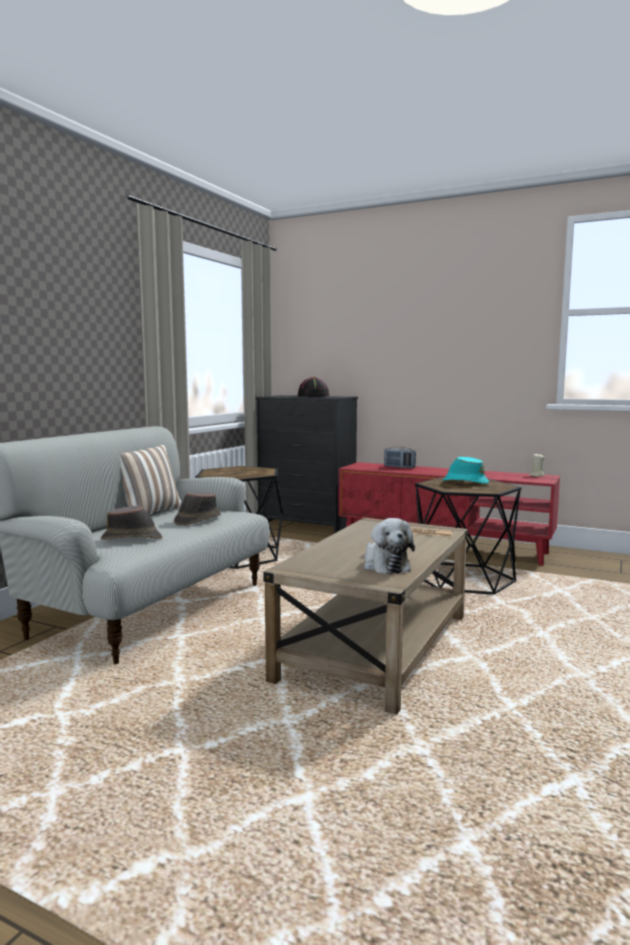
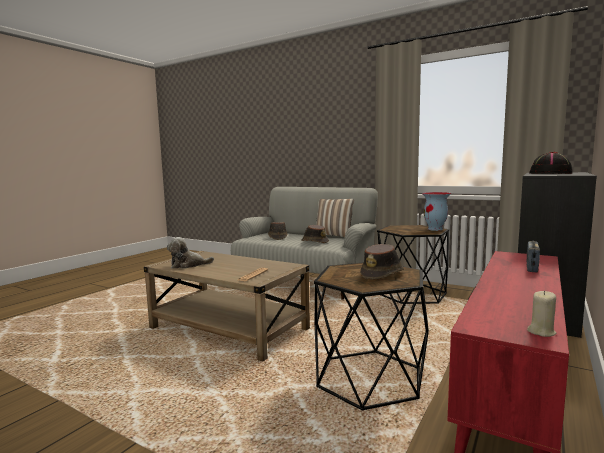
camera: 95 degrees right, 0 degrees up
turquoise hat [443,457,489,484] -> brown hat [360,244,404,280]
none -> vase [422,192,451,231]

